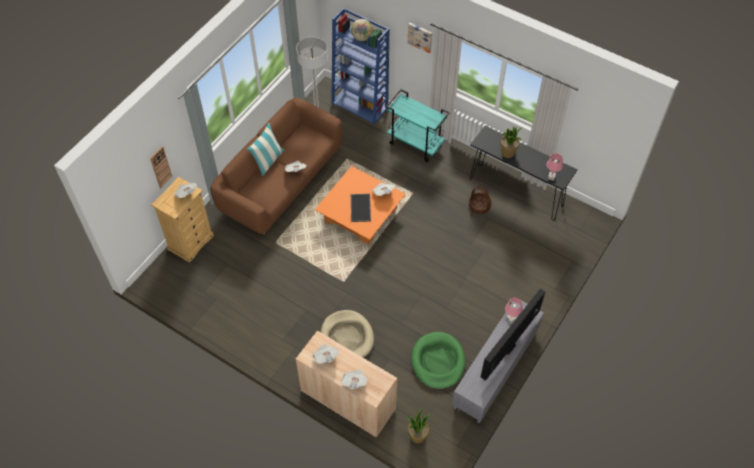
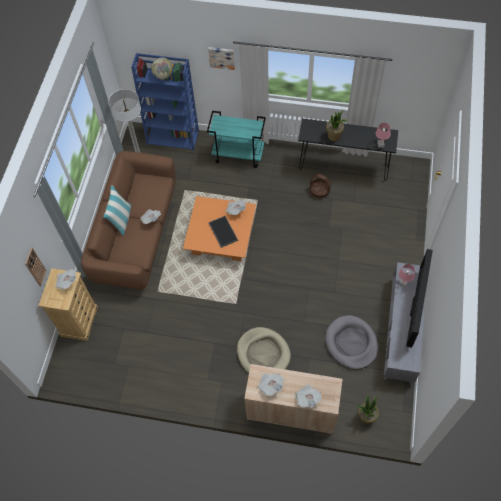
camera: 20 degrees left, 5 degrees up
green dog bed [411,332,466,389] -> grey dog bed [325,315,378,369]

